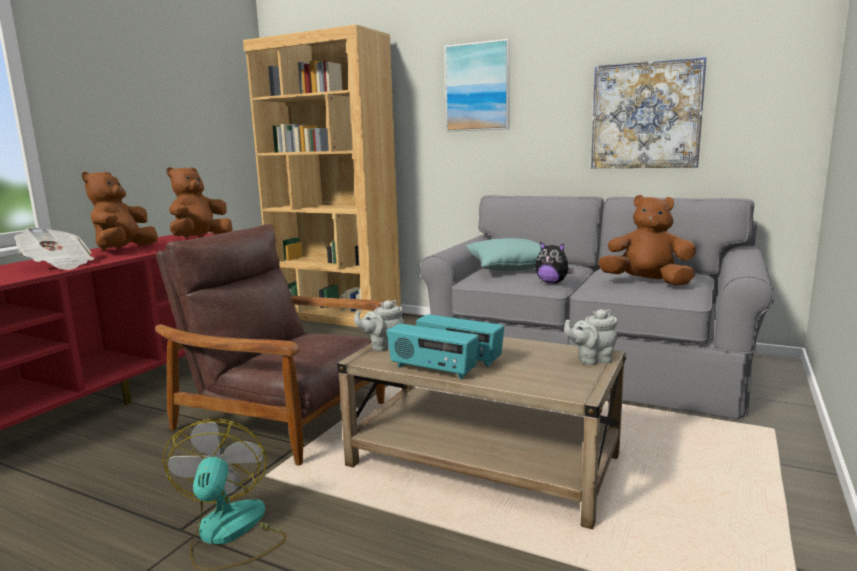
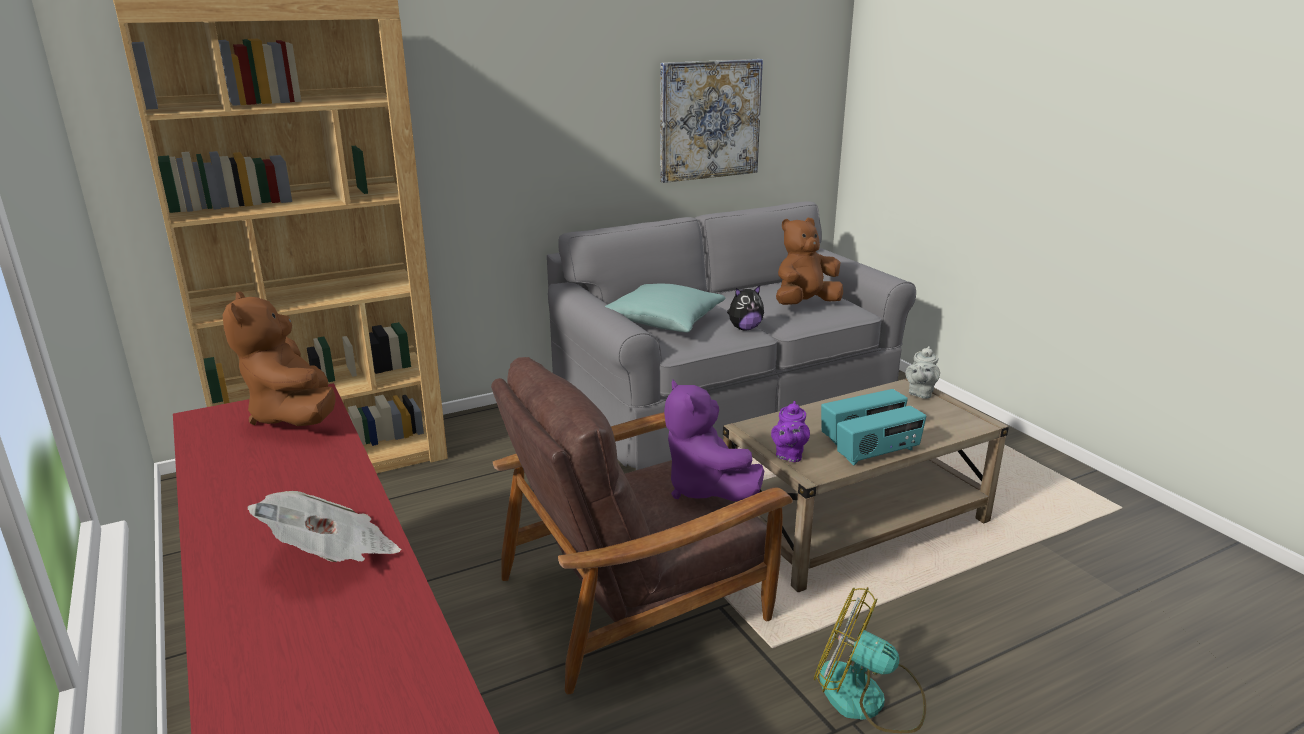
camera: 55 degrees left, 10 degrees up
brown plush toy [82,171,158,250] -> none
grey teapot [354,300,404,351] -> purple teapot [771,401,810,462]
picture [444,39,510,132] -> none
none -> purple plush toy [664,380,764,501]

